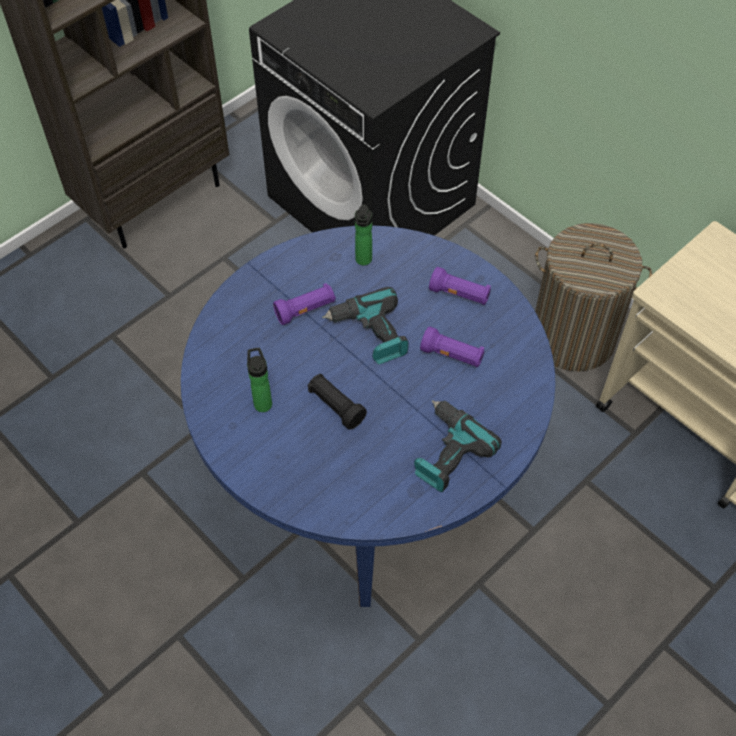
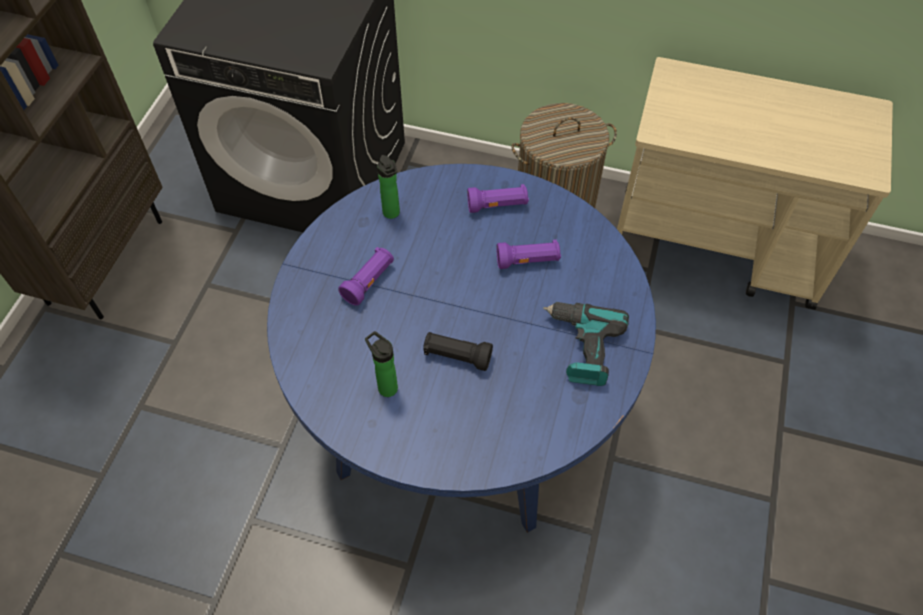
camera: 30 degrees left, 0 degrees up
power drill [322,287,408,364] -> none

